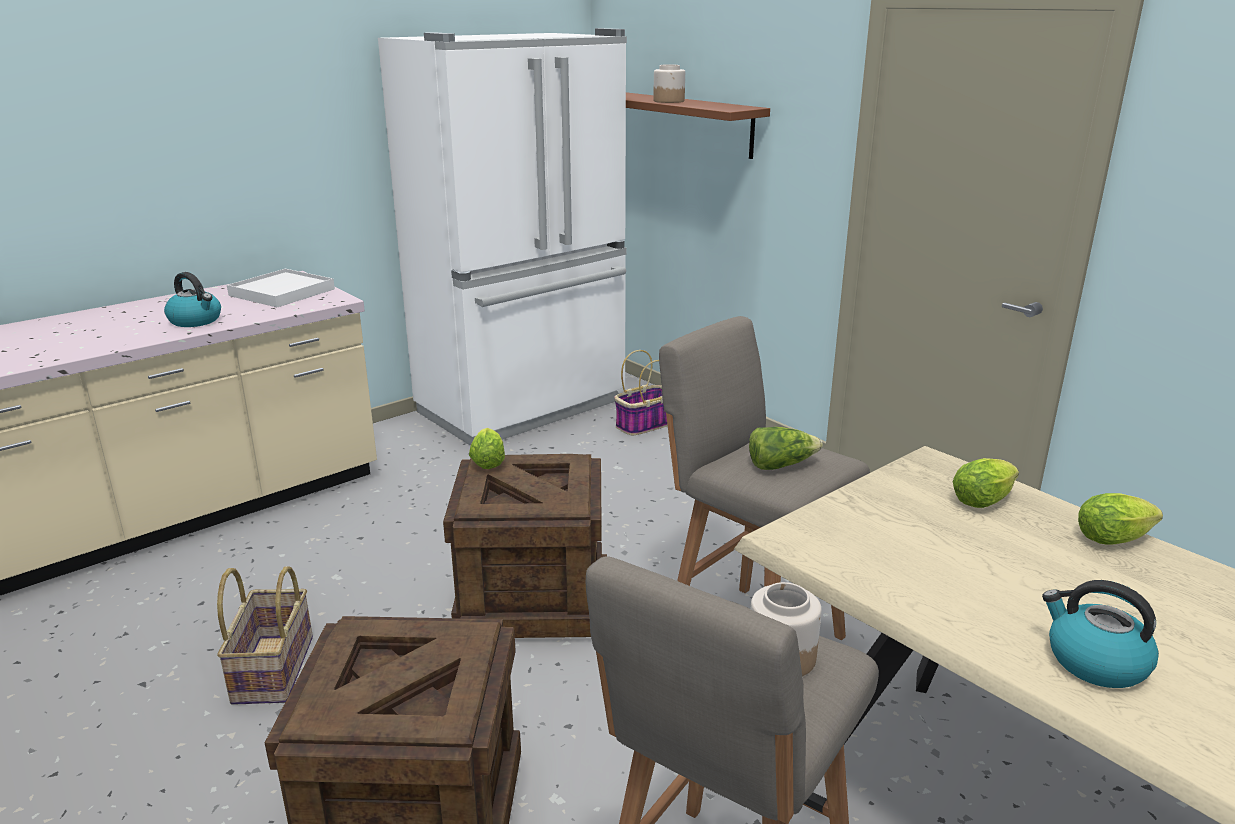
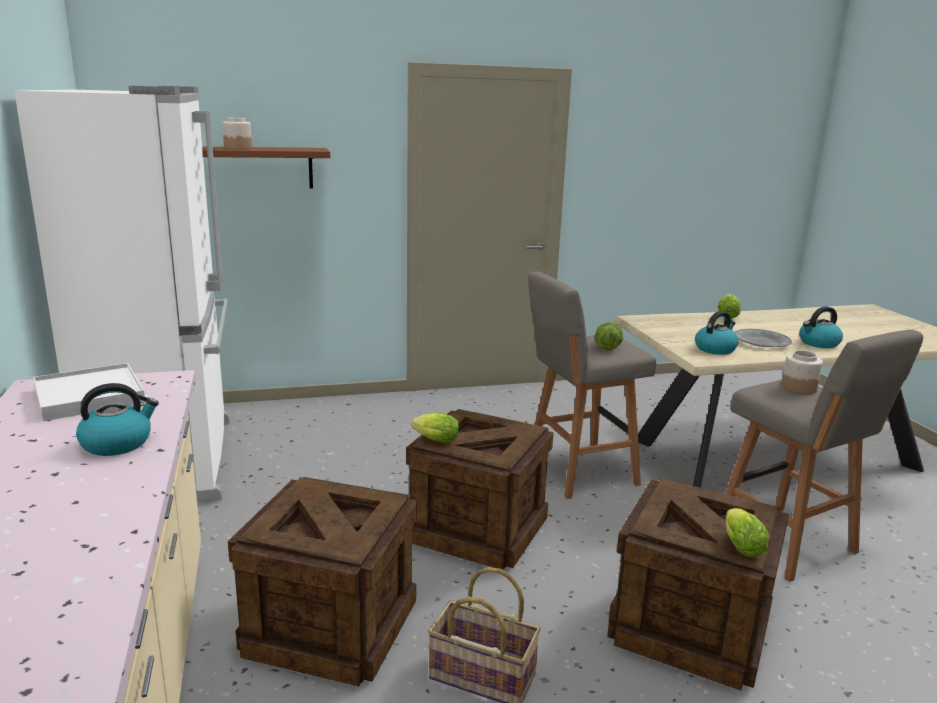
camera: 65 degrees left, 5 degrees down
basket [614,350,668,435] -> none
lettuce [953,458,1019,508] -> lettuce moved to [726,508,769,557]
none -> crate [228,477,417,686]
none -> kettle [695,311,738,355]
none -> grey plate [734,329,792,347]

